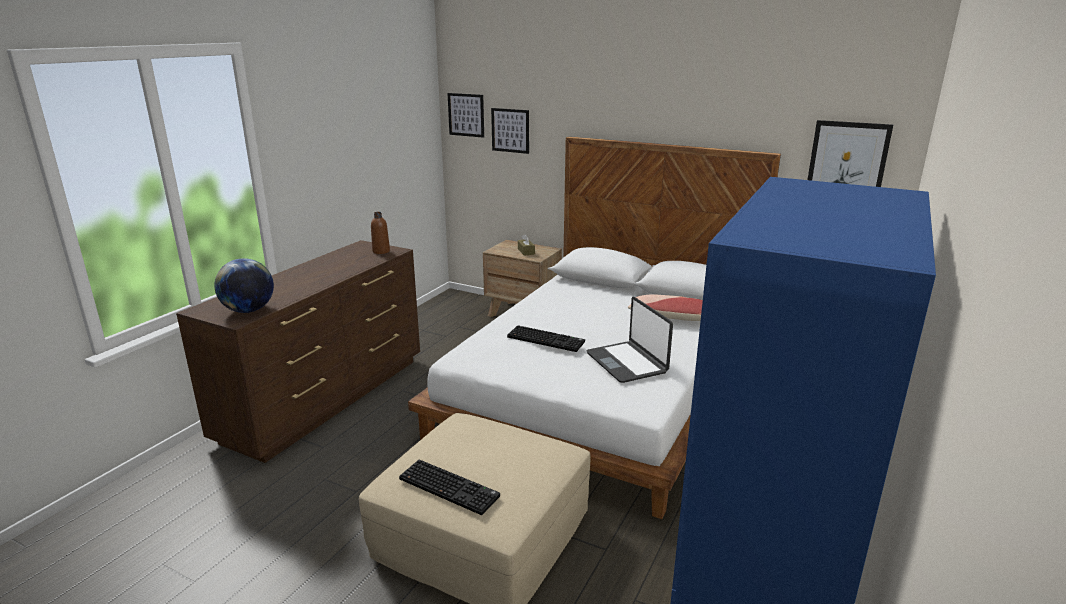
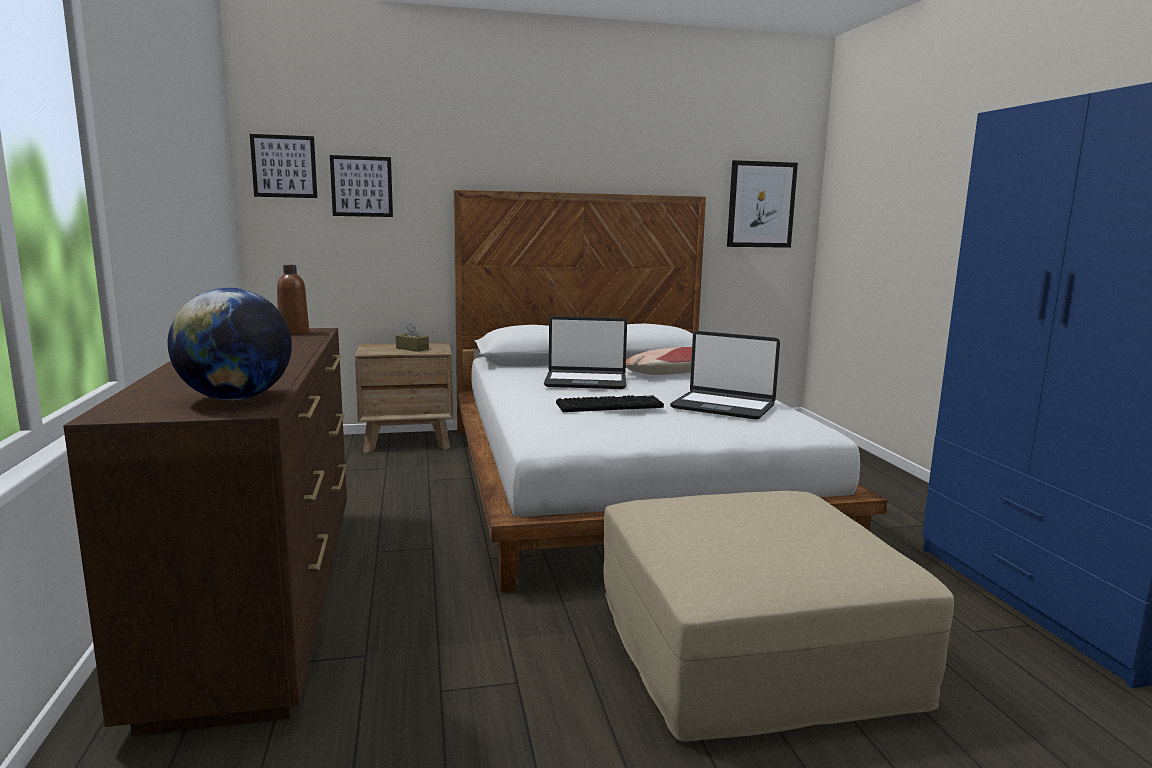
camera: 40 degrees left, 10 degrees down
keyboard [399,460,500,515] -> none
none -> laptop [544,316,627,389]

